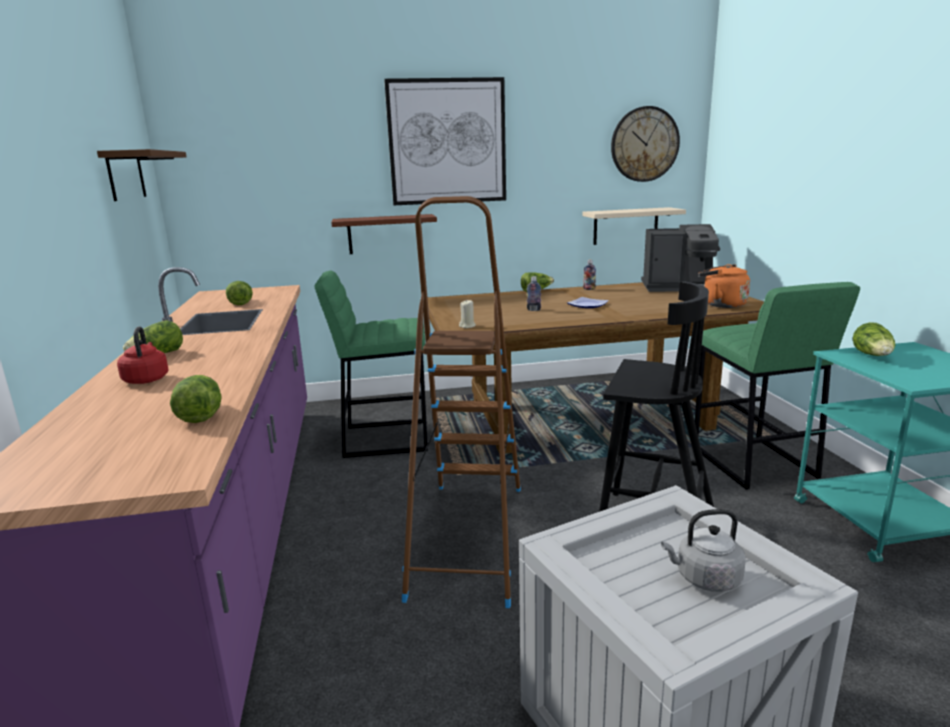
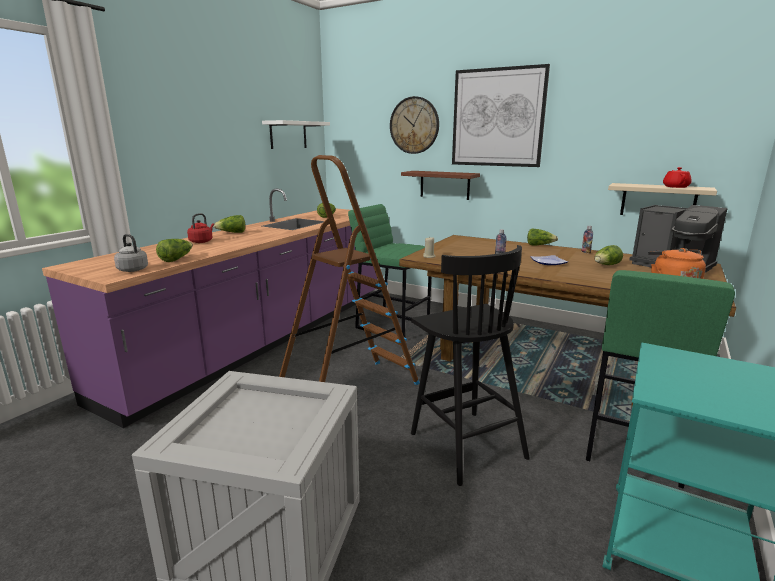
camera: 40 degrees right, 0 degrees up
brown shelf [97,149,186,201] -> white shelf [262,120,330,149]
wall clock [611,106,680,182] -> wall clock moved to [390,96,439,154]
grey kettle [661,509,746,592] -> grey kettle moved to [114,234,148,272]
lettuce [853,322,895,356] -> lettuce moved to [595,245,623,265]
none -> red teapot [663,167,692,188]

